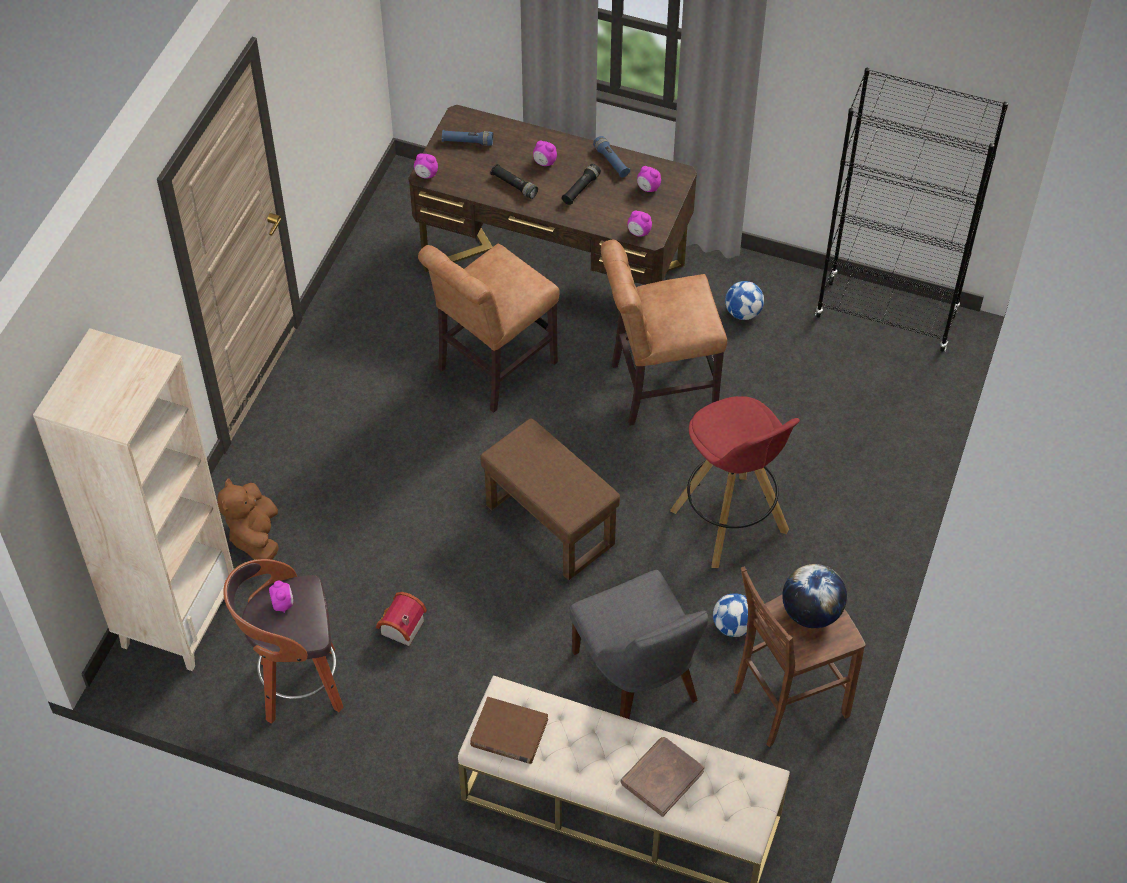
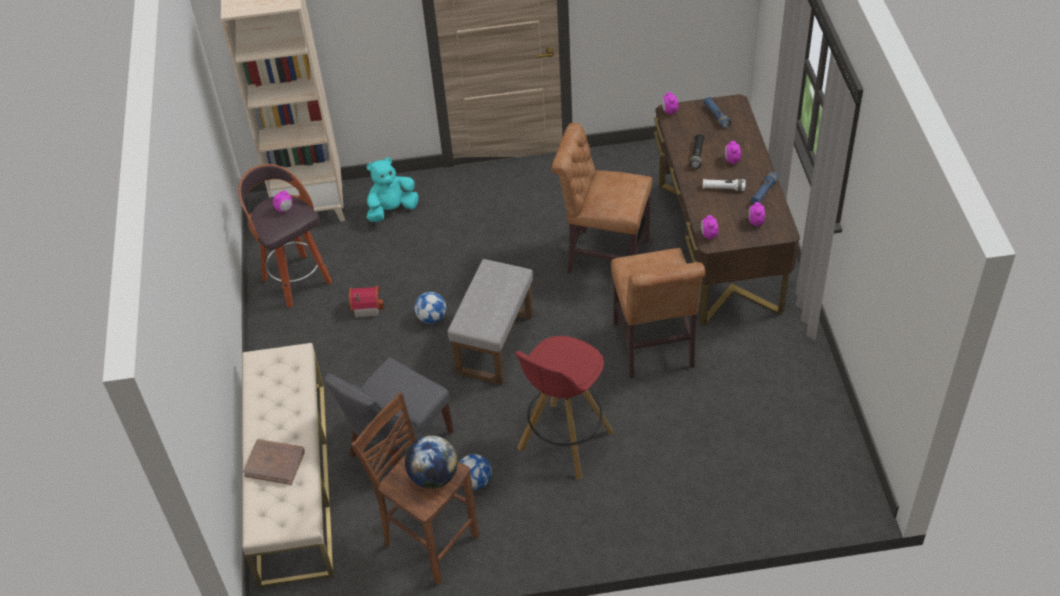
camera: 65 degrees right, 5 degrees down
brown plush toy [217,478,279,560] -> turquoise plush toy [367,157,419,222]
brown book [470,697,548,764] -> none
brown ottoman [481,418,620,580] -> grey ottoman [448,259,533,385]
black flashlight [562,164,601,205] -> white flashlight [703,179,746,191]
brown chair [601,240,727,426] -> brown chair turned 150 degrees counterclockwise [611,248,705,378]
football [725,281,764,320] -> football moved to [414,292,446,324]
black bookcase [815,68,1008,352] -> none

